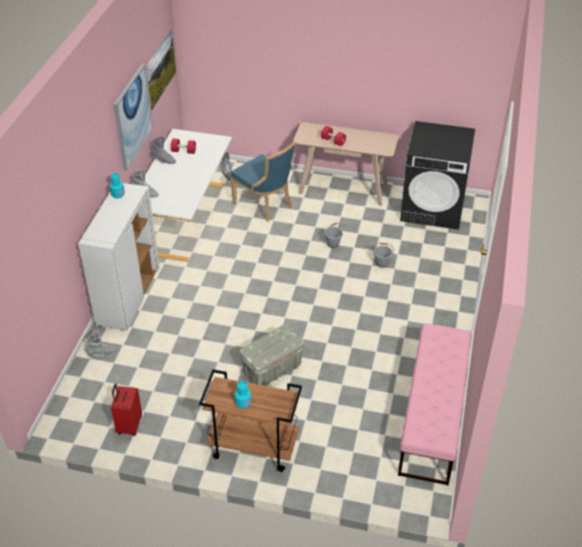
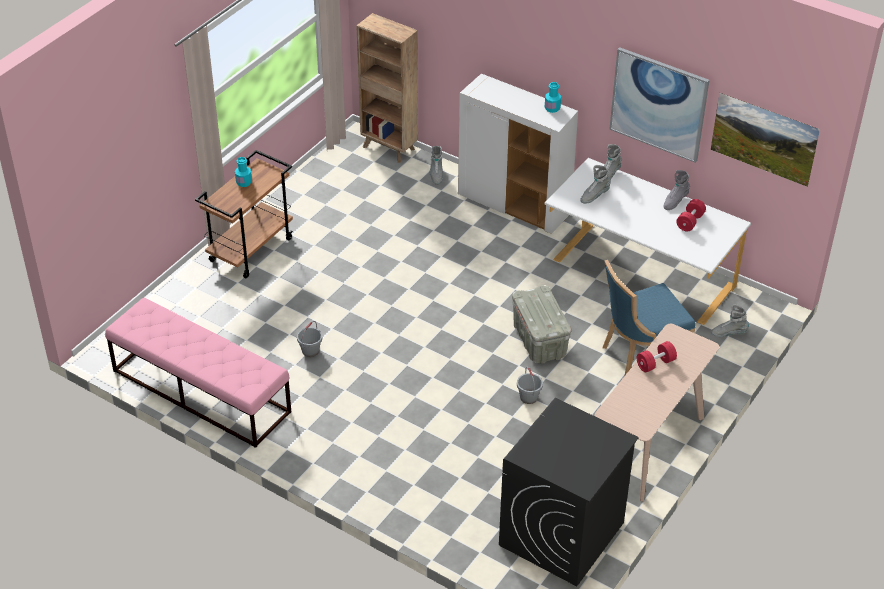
camera: 110 degrees right, 0 degrees up
red suitcase [111,384,142,436] -> none
grey storage box [240,325,304,386] -> grey storage box moved to [512,285,571,364]
grey bucket [373,243,394,268] -> grey bucket moved to [297,321,322,357]
none -> brown bookcase [356,13,418,163]
none -> grey boot [580,165,611,204]

